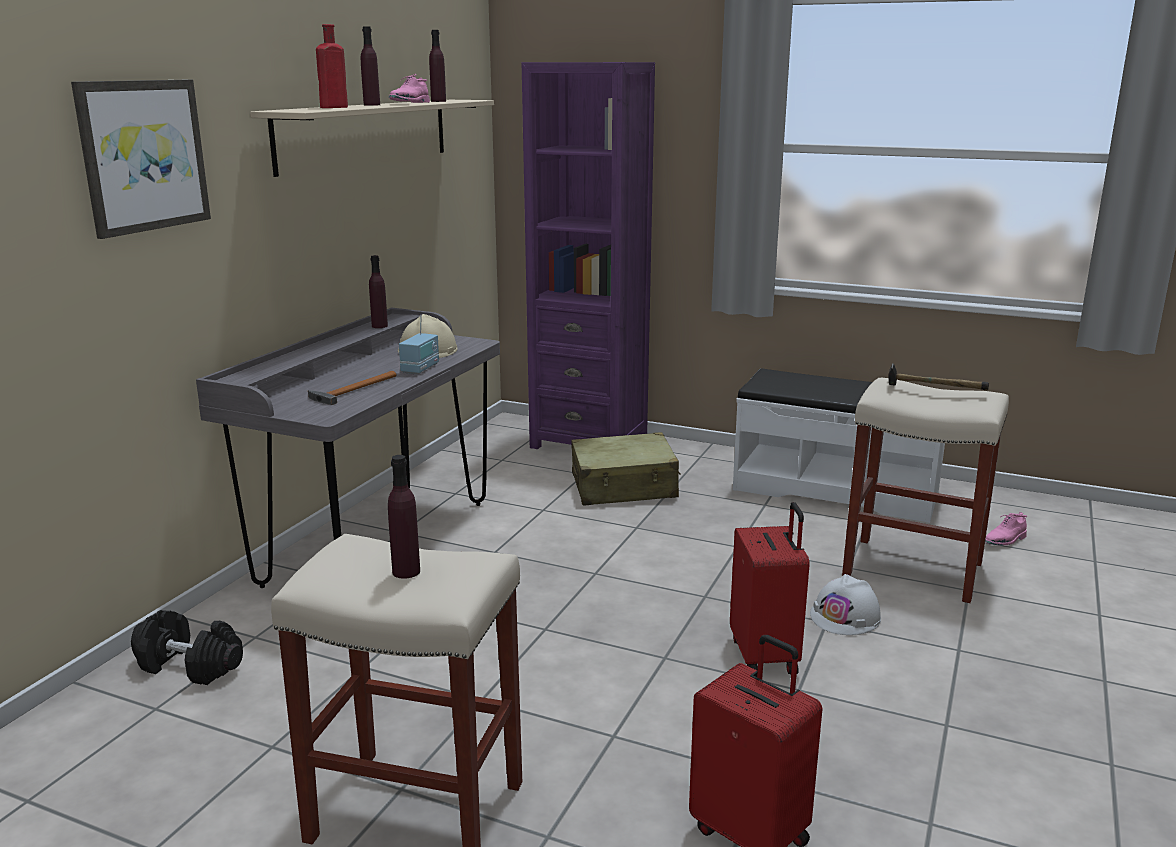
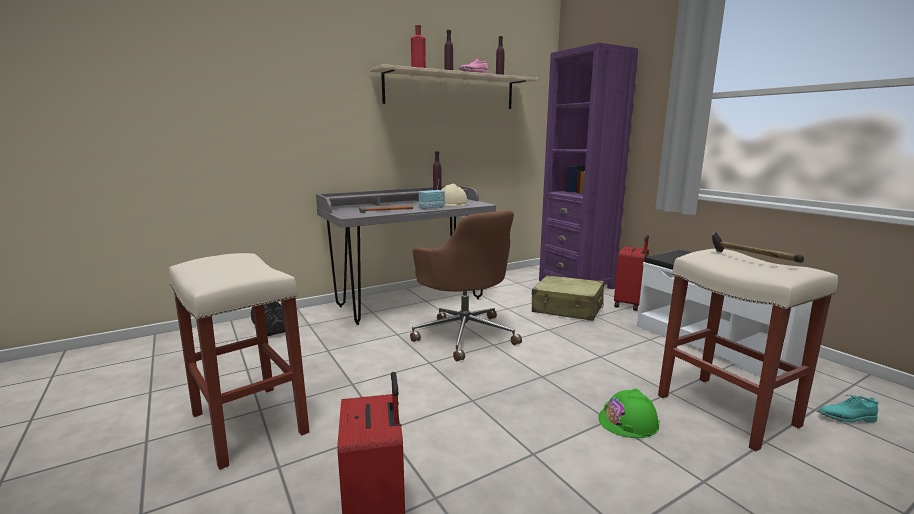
camera: 35 degrees right, 5 degrees down
picture [71,79,211,239] -> none
purple bottle [388,455,420,579] -> none
red suitcase [730,502,810,675] -> red suitcase moved to [614,235,649,311]
white hard hat [810,574,881,635] -> green hard hat [598,388,660,438]
pink shoe [985,512,1027,545] -> turquoise shoe [818,395,879,423]
none -> brown office chair [410,210,522,361]

